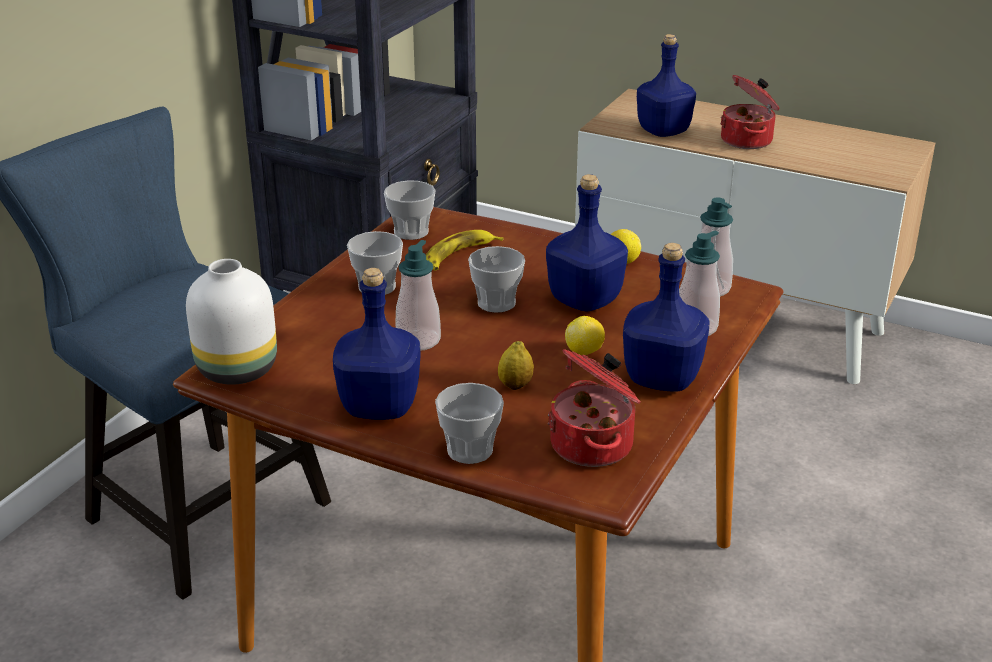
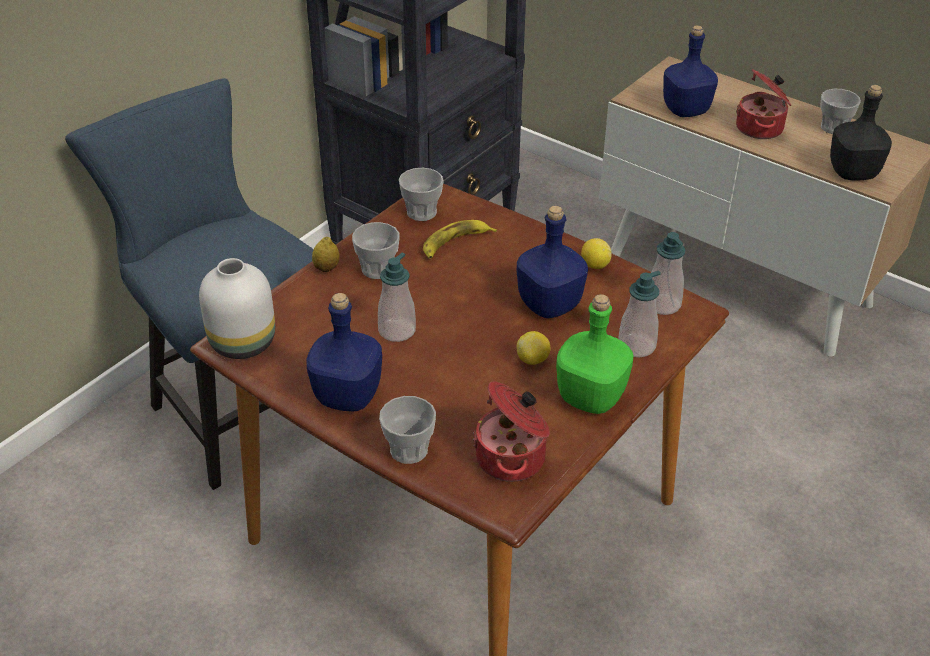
camera: 10 degrees right, 10 degrees up
cup [468,246,525,313] -> cup moved to [820,89,861,134]
lemon [498,341,534,390] -> lemon moved to [312,237,339,272]
blue bottle [623,243,710,392] -> green bottle [556,294,633,414]
none -> black bottle [830,85,892,180]

